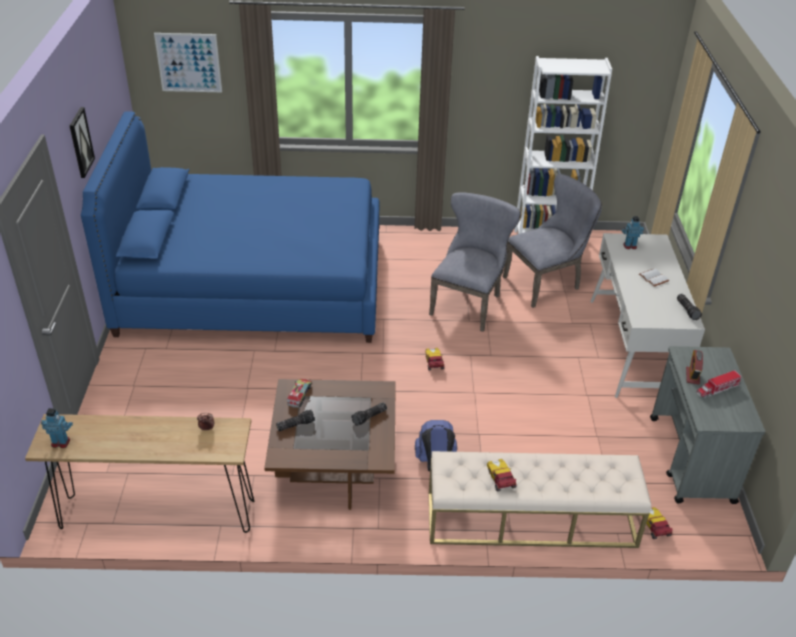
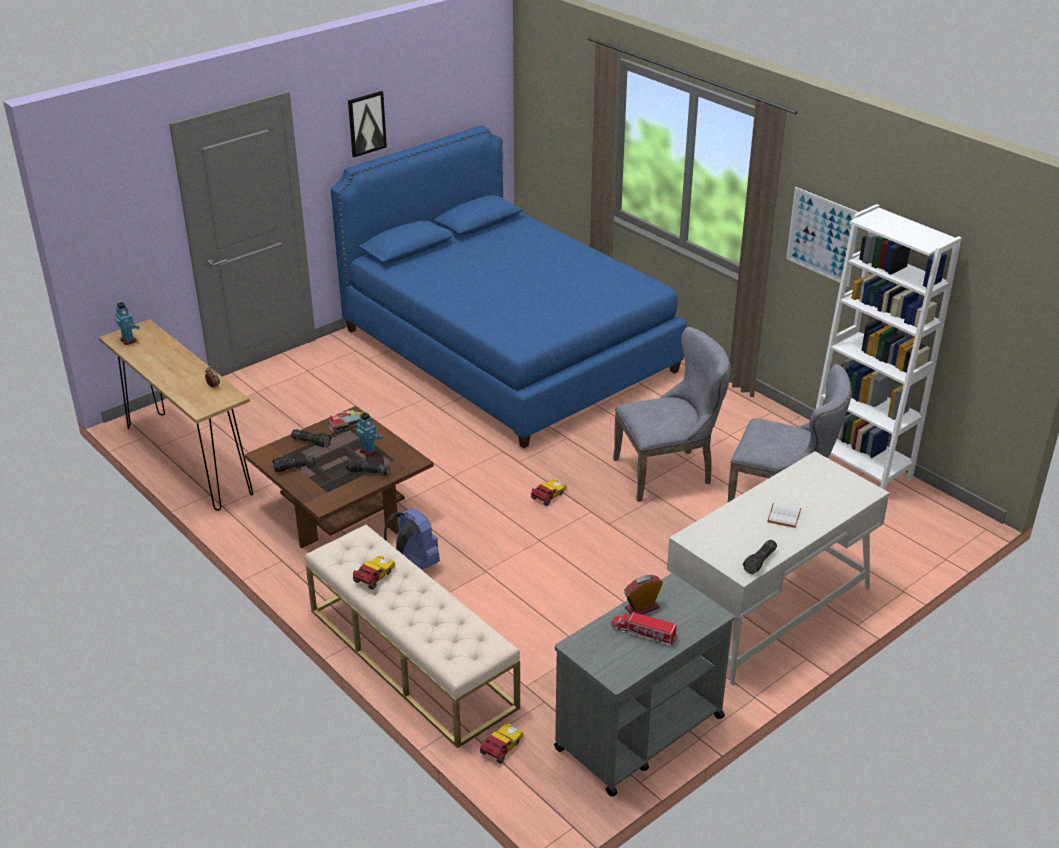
camera: 50 degrees right, 5 degrees down
picture [154,33,222,92] -> picture moved to [786,187,858,287]
toy robot [621,216,644,249] -> toy robot moved to [357,412,383,457]
none -> flashlight [273,455,316,472]

